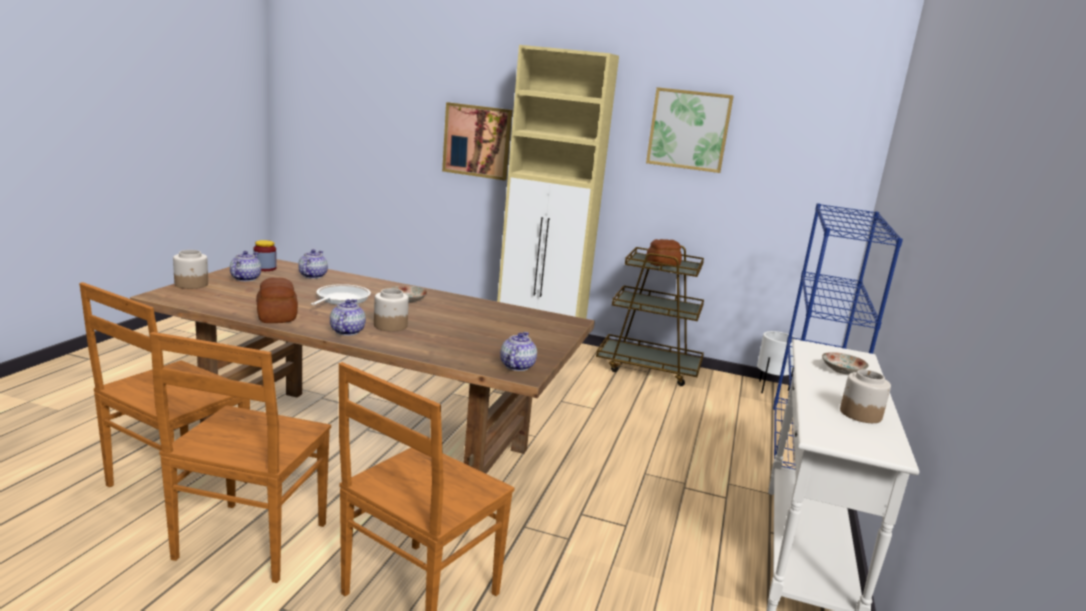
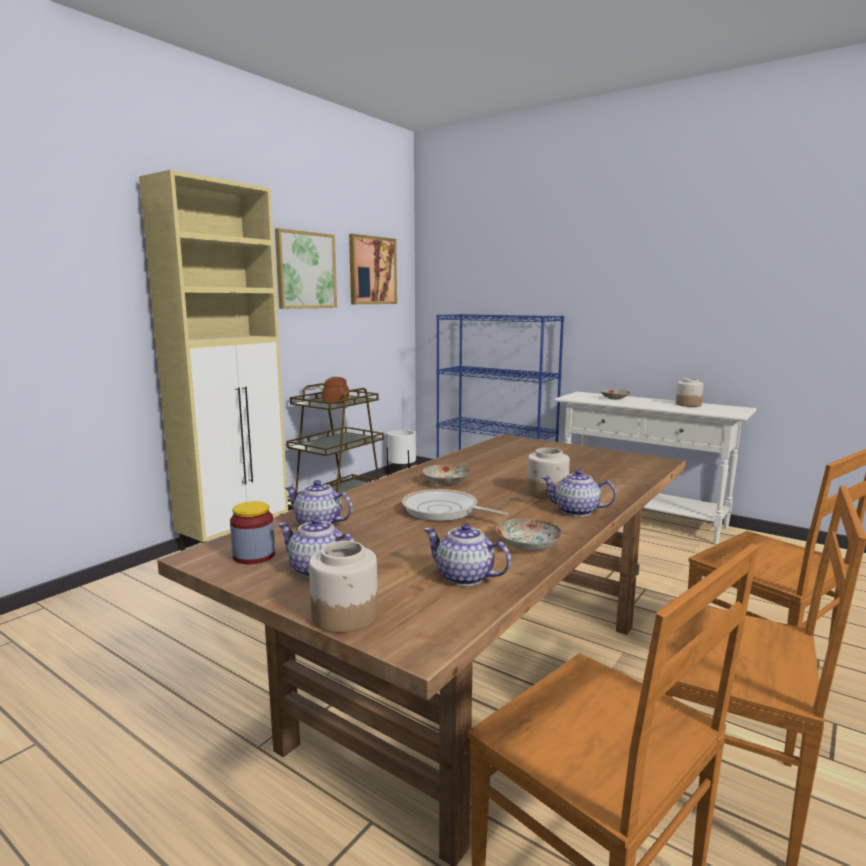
camera: 70 degrees left, 5 degrees down
bread [256,278,298,323] -> plate [496,519,562,552]
picture [442,102,512,181] -> picture moved to [349,234,397,304]
teapot [500,332,537,371] -> teapot moved to [424,523,511,586]

